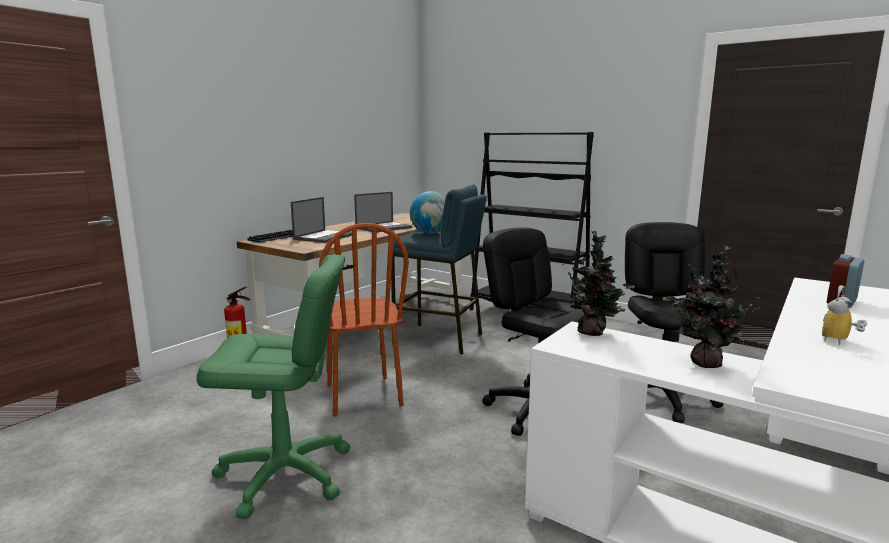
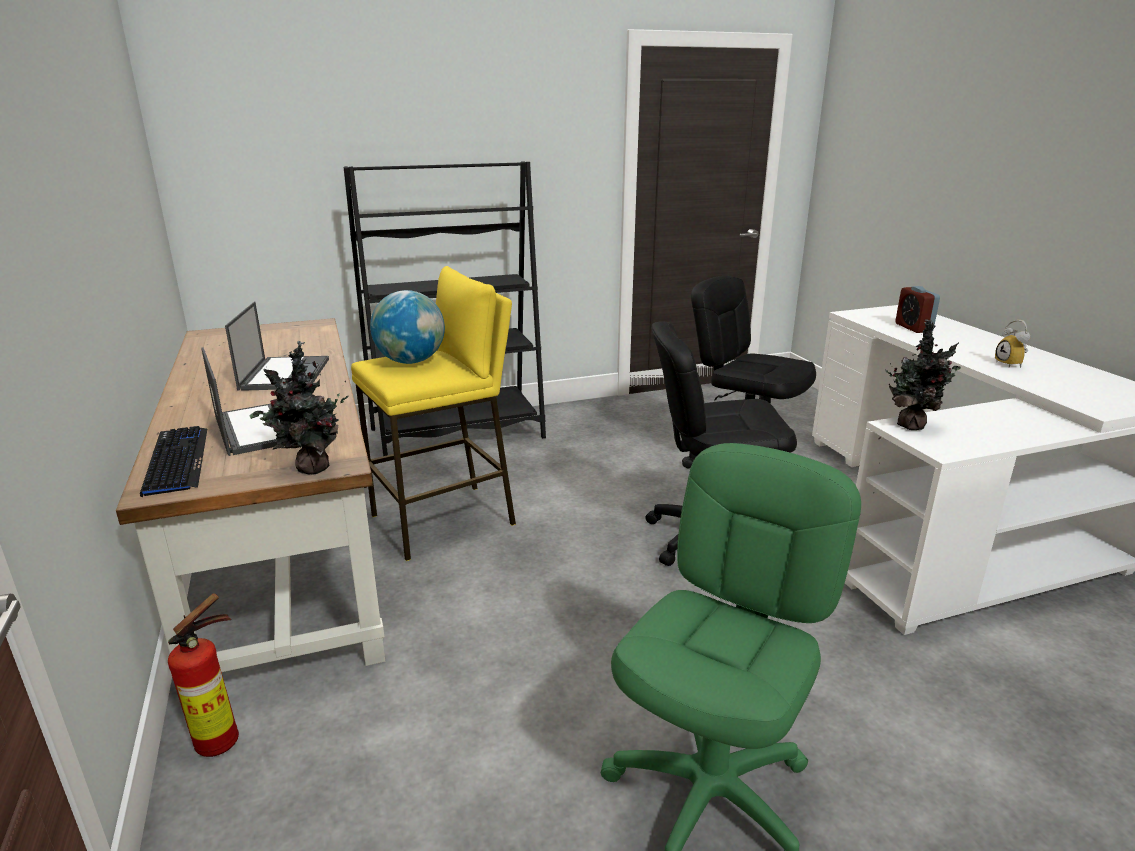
camera: 55 degrees left, 10 degrees up
brown chair [319,223,409,417] -> none
blue stool [391,184,487,355] -> yellow stool [351,266,516,561]
potted plant [663,246,762,368] -> potted plant moved to [249,341,349,475]

